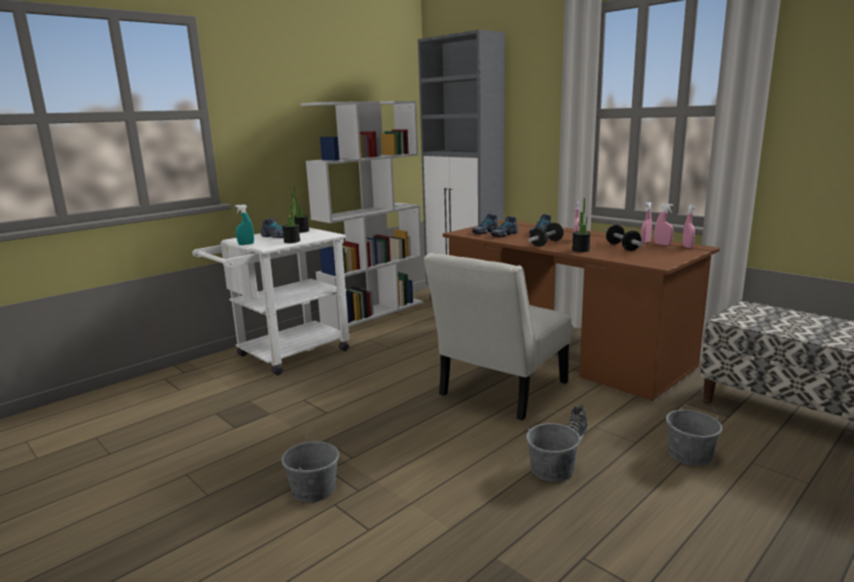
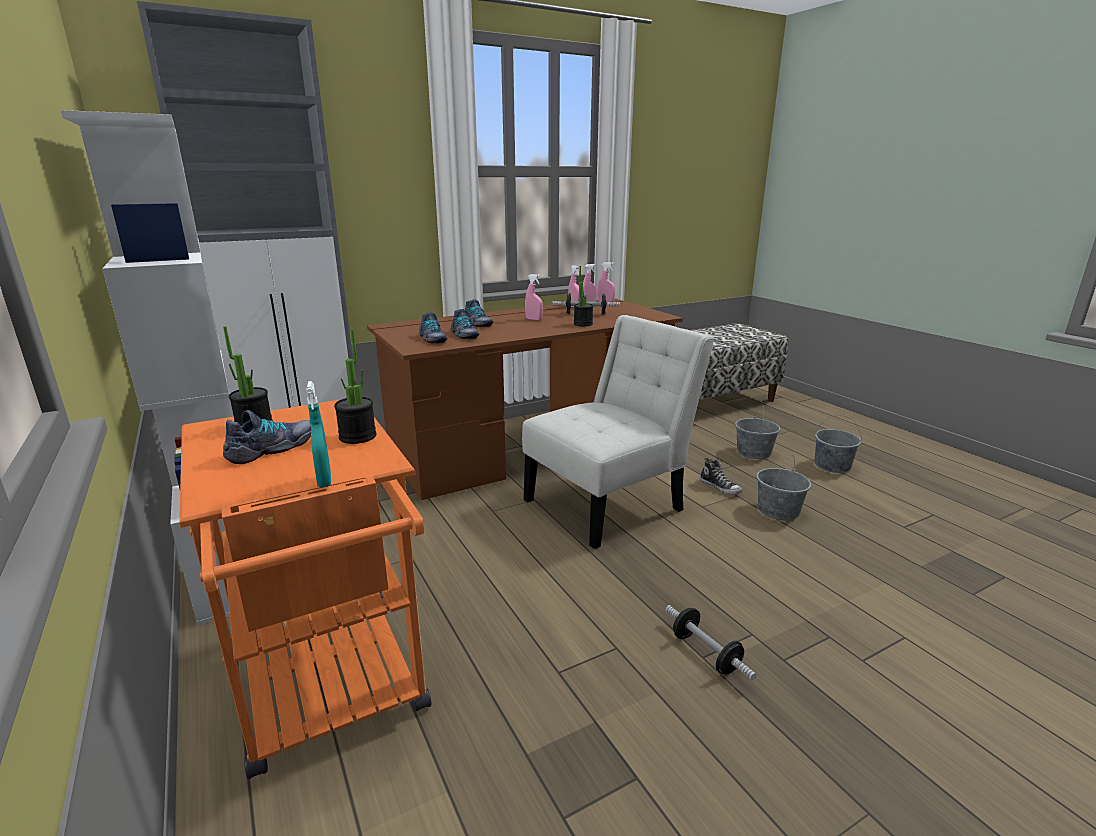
camera: 75 degrees left, 5 degrees up
white cart [193,228,350,375] -> orange cart [179,399,432,779]
grey bucket [281,427,339,503] -> grey bucket moved to [814,415,862,473]
white chair [423,253,572,421] -> white chair turned 90 degrees counterclockwise [522,315,714,549]
dumbbell [528,223,564,247] -> dumbbell moved to [665,605,756,680]

